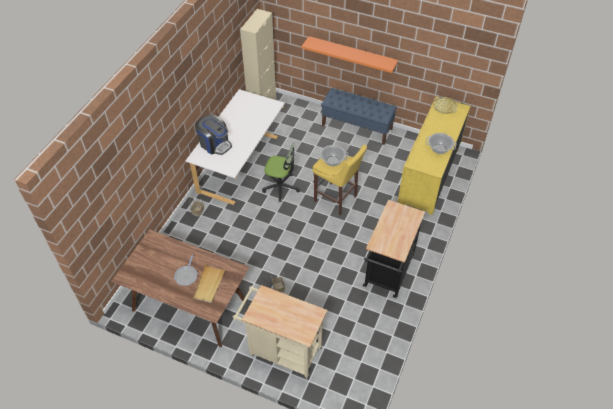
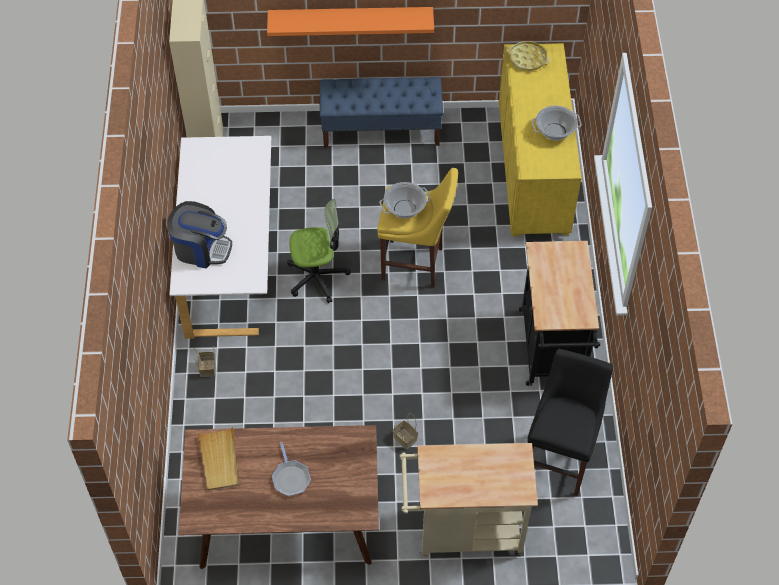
camera: 25 degrees left, 5 degrees up
beige tray [193,264,226,303] -> beige tray moved to [197,427,239,491]
none -> black stool [527,349,613,496]

